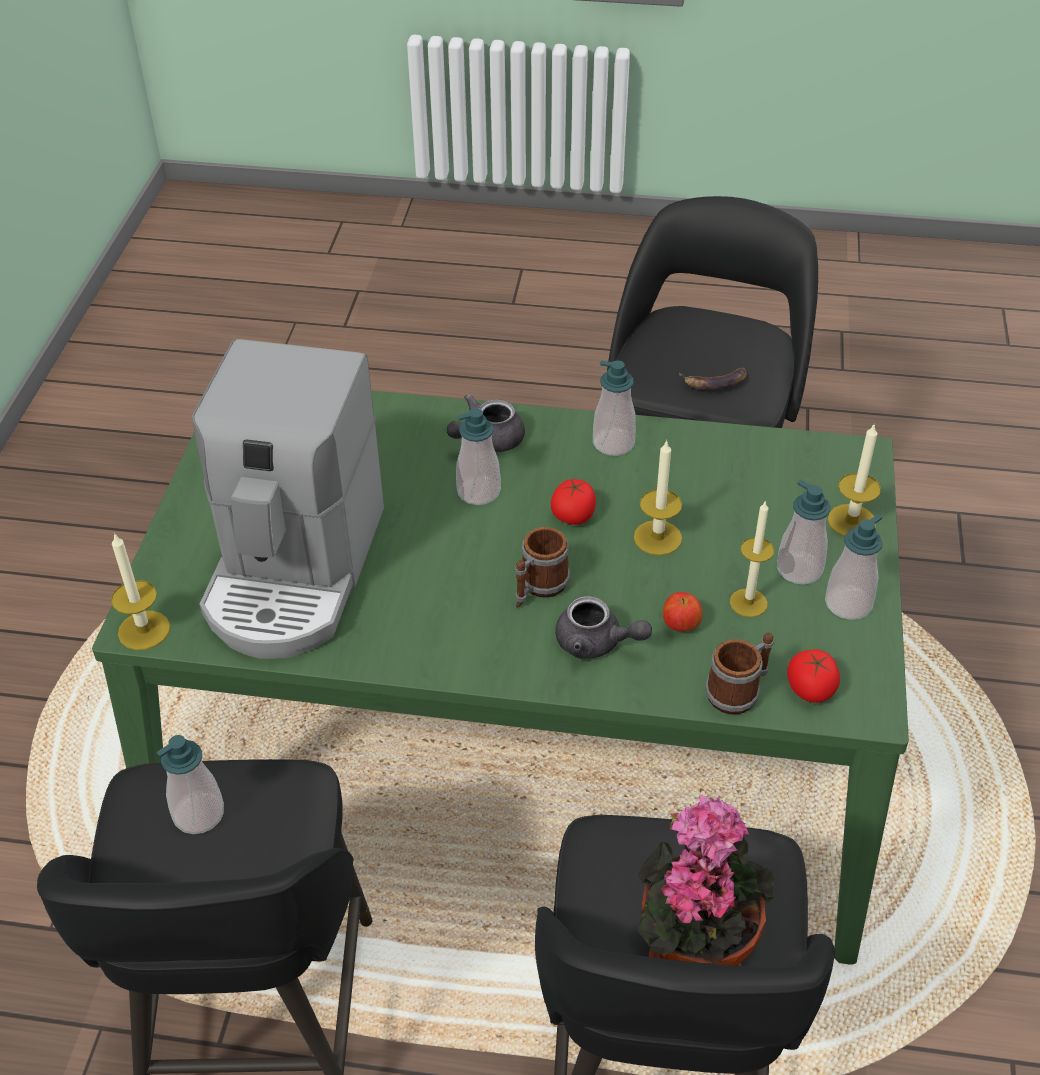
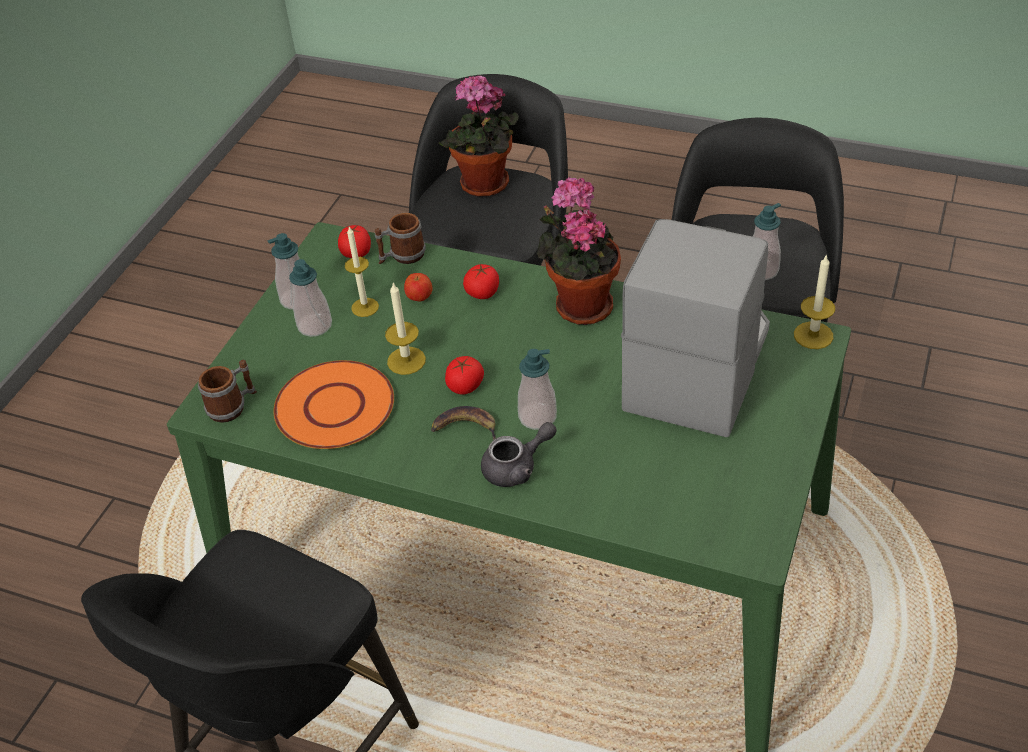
camera: 165 degrees left, 0 degrees up
mug [515,527,570,608] -> mug moved to [198,360,257,423]
grey teapot [555,596,652,659] -> tomato [463,263,499,299]
soap dispenser [593,360,636,456] -> none
banana [679,367,747,390] -> banana moved to [431,406,496,440]
candle [828,423,881,537] -> none
none -> orange plate [273,360,394,449]
none -> potted plant [537,177,621,325]

